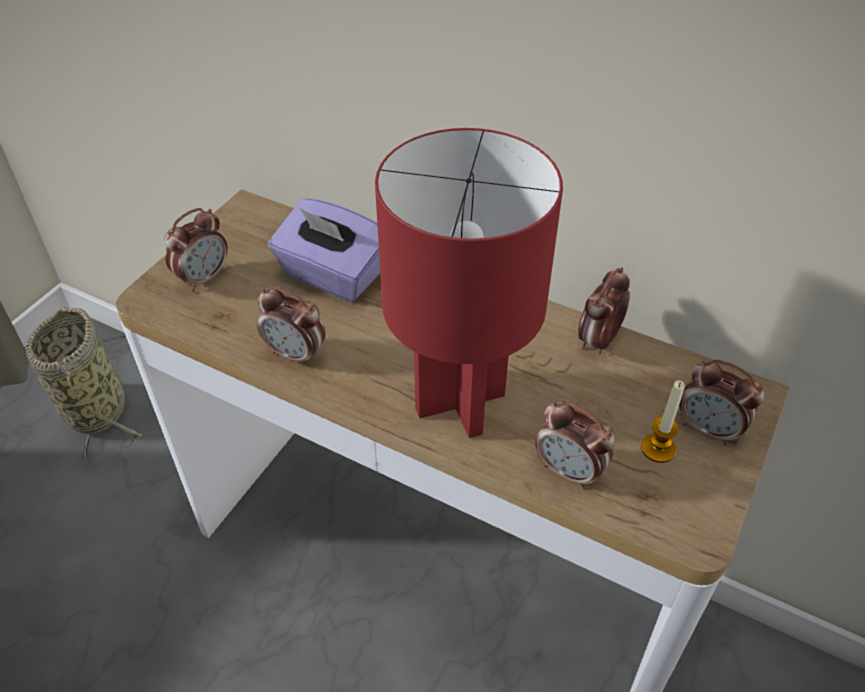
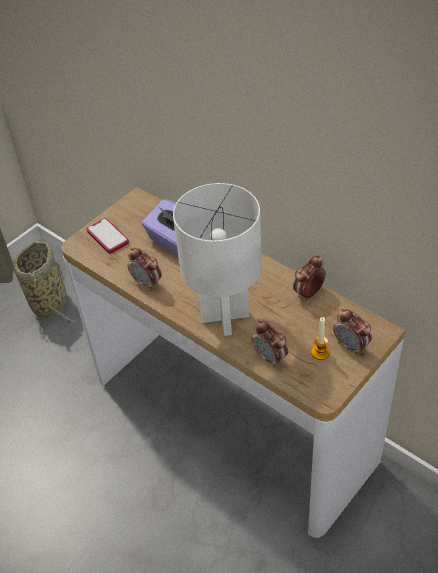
camera: 15 degrees right, 0 degrees up
alarm clock [164,208,228,292] -> phone [87,218,129,253]
red table lamp [375,128,563,438] -> white table lamp [173,183,262,336]

